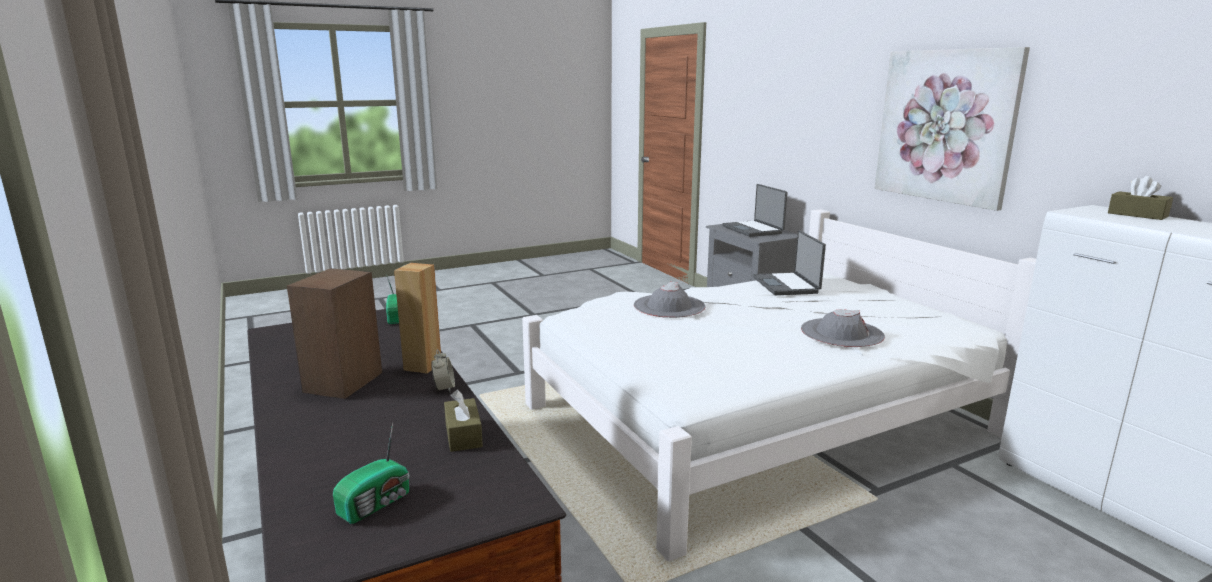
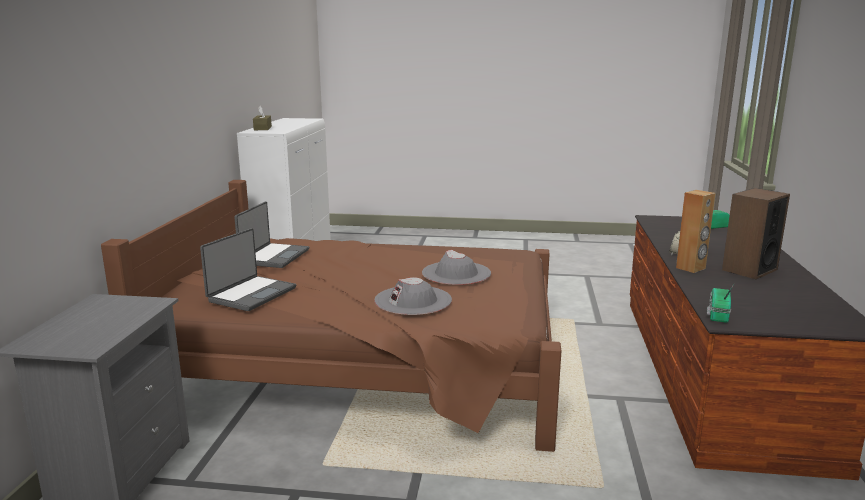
camera: 145 degrees left, 0 degrees up
brown tissue box [444,390,483,452] -> none
white bed [522,209,1036,561] -> brown bed [101,180,561,452]
laptop [722,184,787,237] -> laptop moved to [234,202,309,268]
grey hat [801,309,885,347] -> grey hat moved to [422,250,491,285]
picture [875,47,1030,211] -> none

